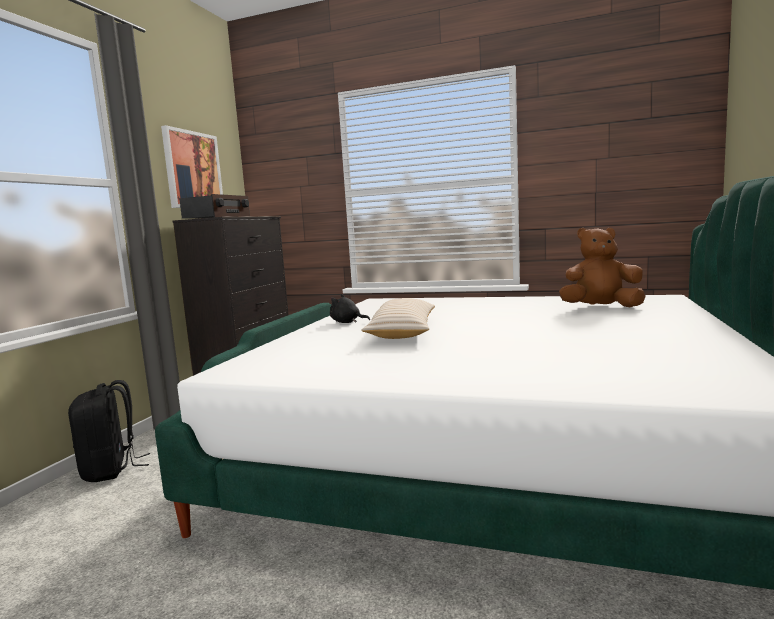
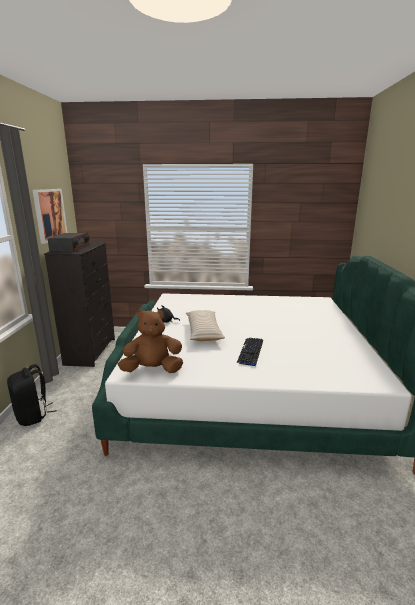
camera: 15 degrees left, 10 degrees up
brown plush toy [559,228,646,307] -> brown plush toy moved to [118,309,183,373]
none -> keyboard [237,338,263,366]

